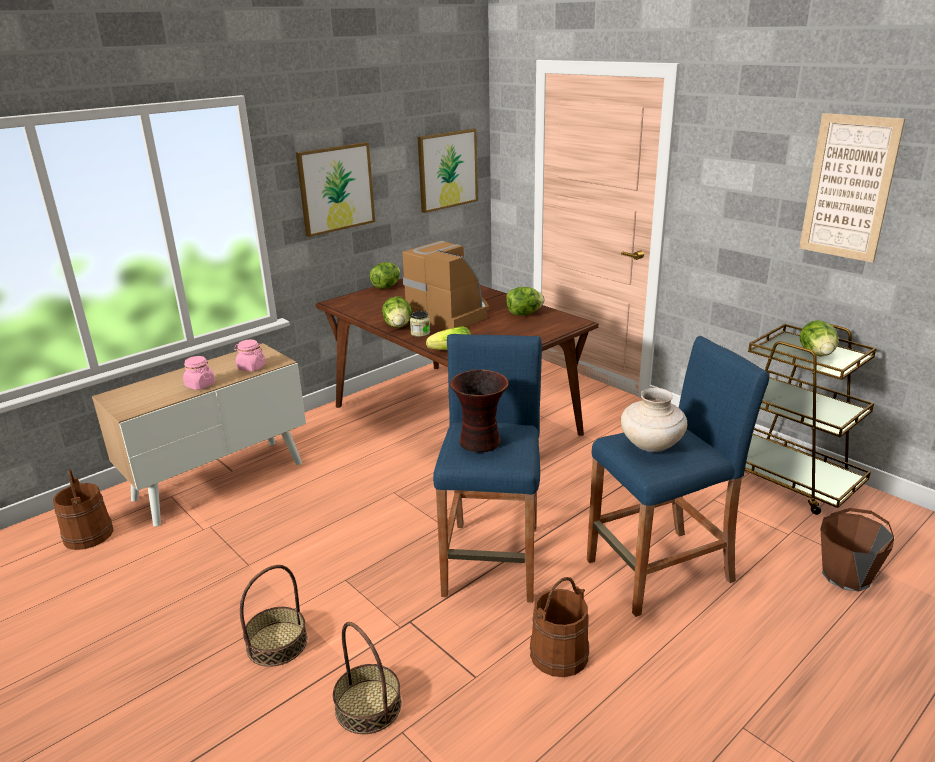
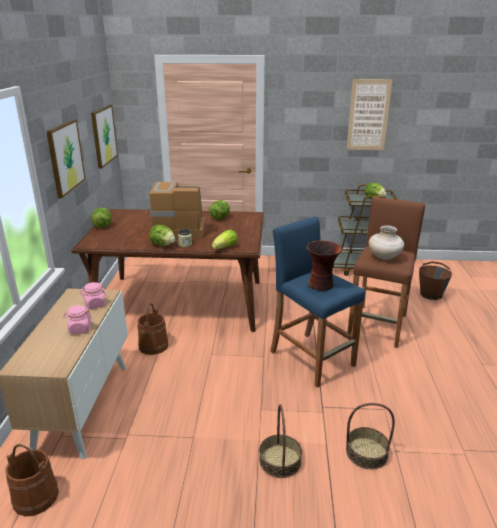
camera: 45 degrees left, 0 degrees up
brown bucket [530,577,589,677] -> brown bucket moved to [138,303,168,355]
blue stool [587,336,769,617] -> brown stool [348,197,425,348]

